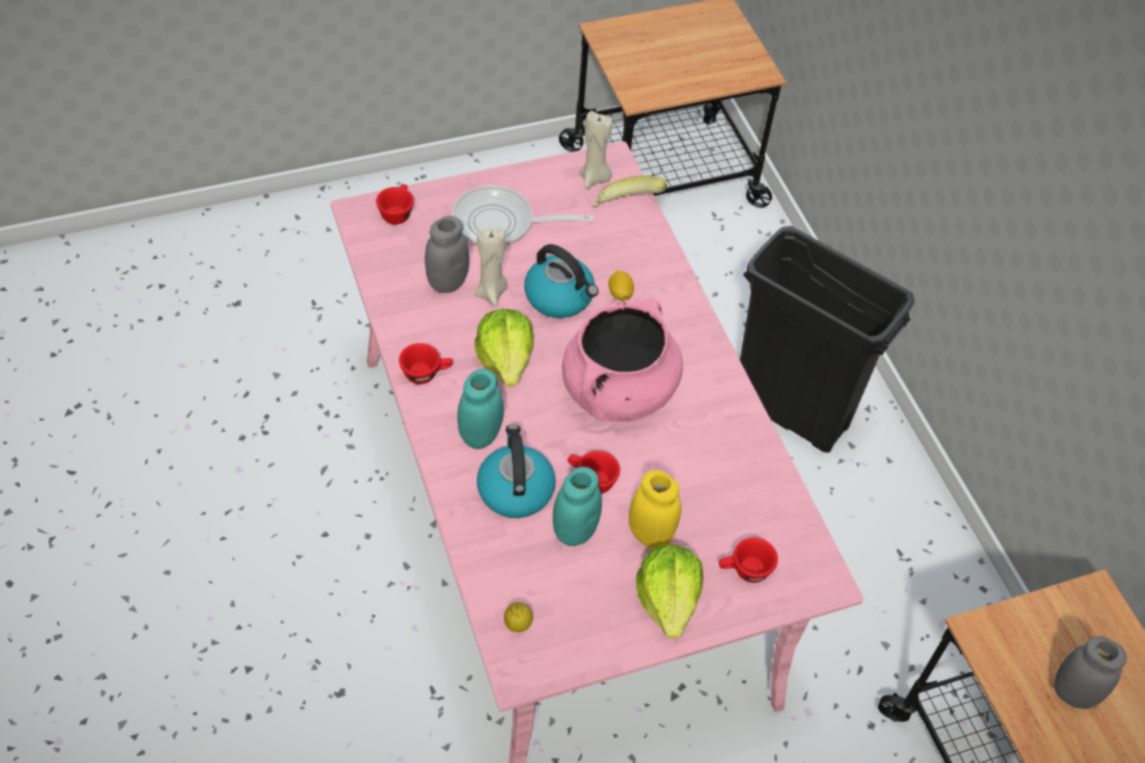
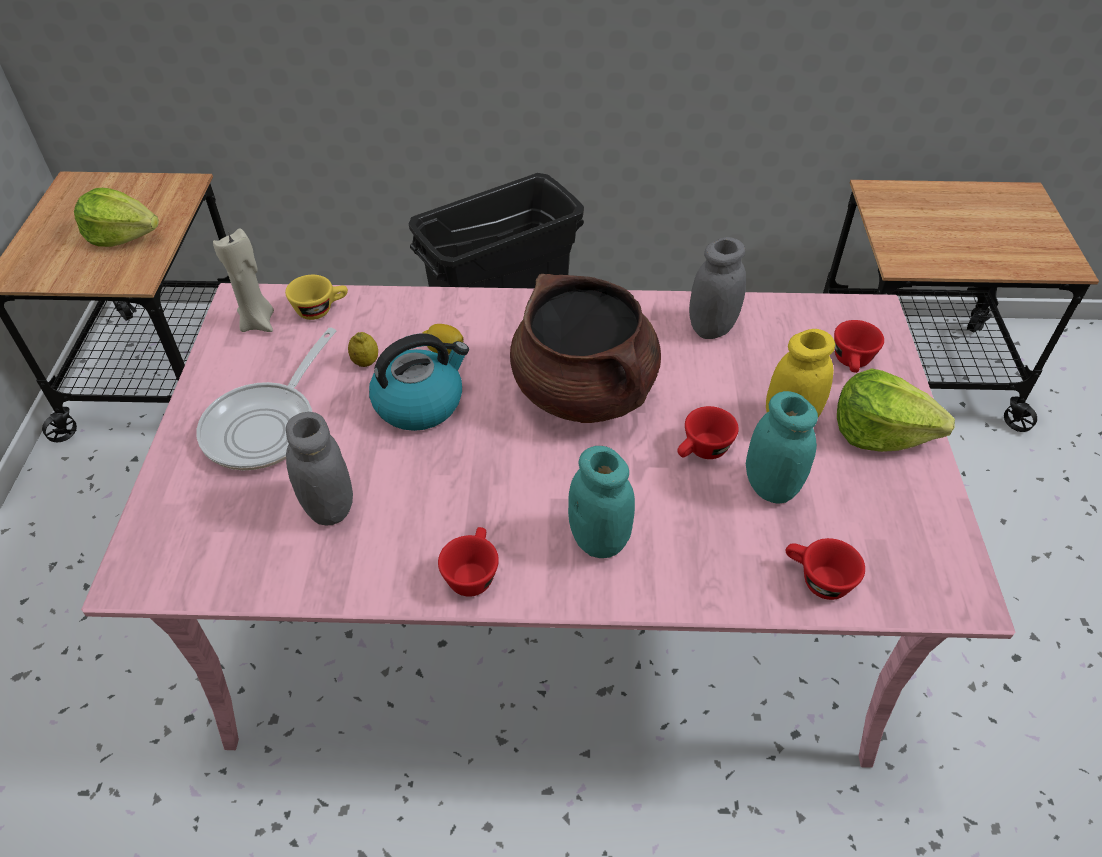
camera: 65 degrees left, 5 degrees down
red cup [376,184,414,224] -> red cup moved to [785,538,865,600]
beige candle [475,228,508,307] -> none
lettuce [475,309,534,387] -> lettuce moved to [74,188,159,247]
kettle [477,424,556,518] -> none
lemon [504,602,533,632] -> lemon moved to [348,332,378,367]
pink cooking pot [562,299,683,422] -> brown cooking pot [510,274,661,423]
banana [592,175,667,207] -> yellow cup [285,275,348,320]
grey jar [1054,636,1127,709] -> grey jar moved to [689,237,746,339]

